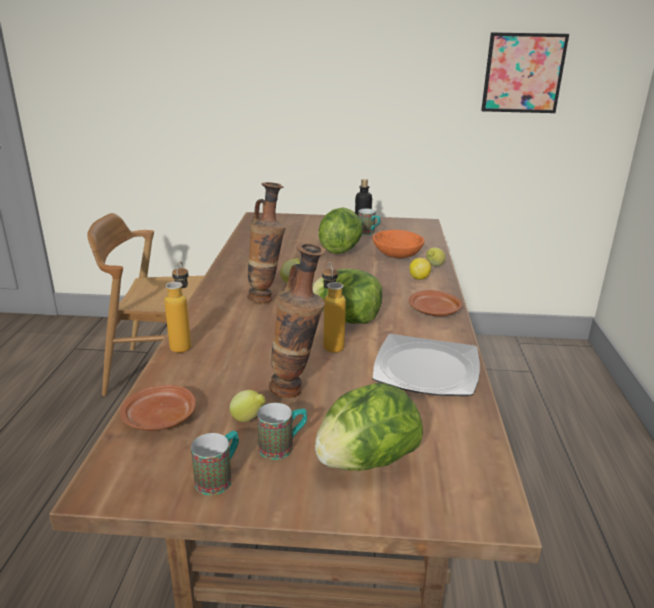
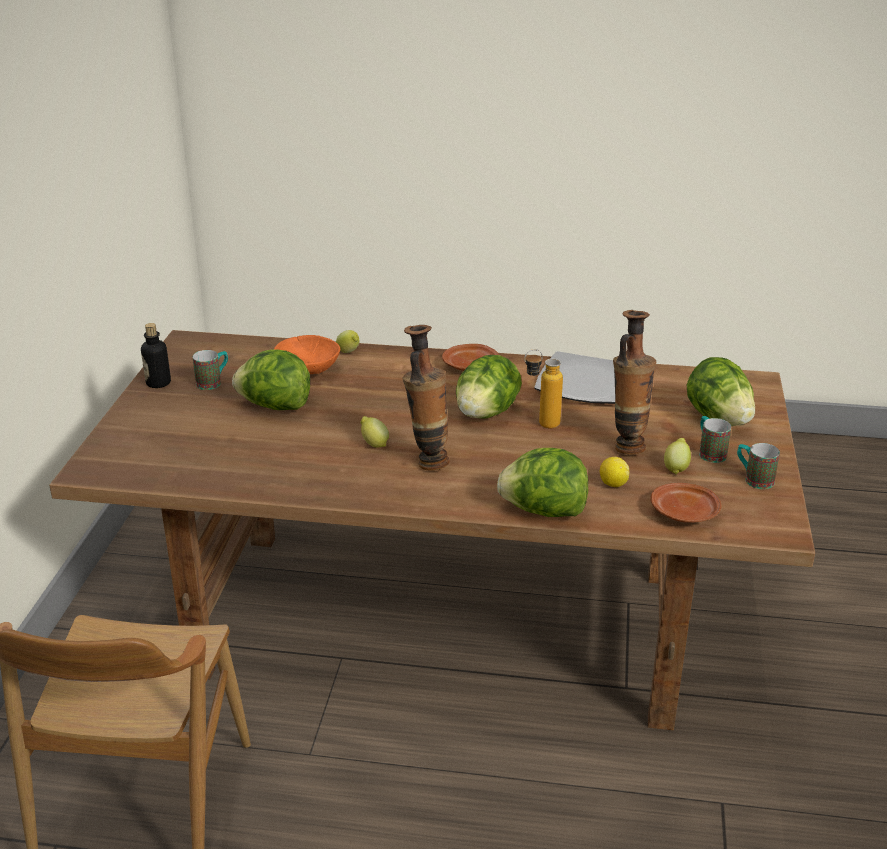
camera: 85 degrees left, 5 degrees up
bottle [164,261,191,353] -> lettuce [497,448,588,517]
lemon [409,258,431,280] -> lemon moved to [600,457,629,487]
picture [481,32,569,113] -> none

